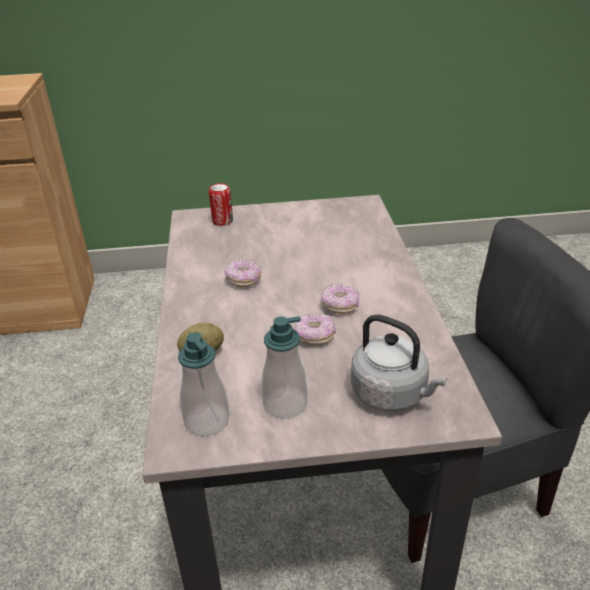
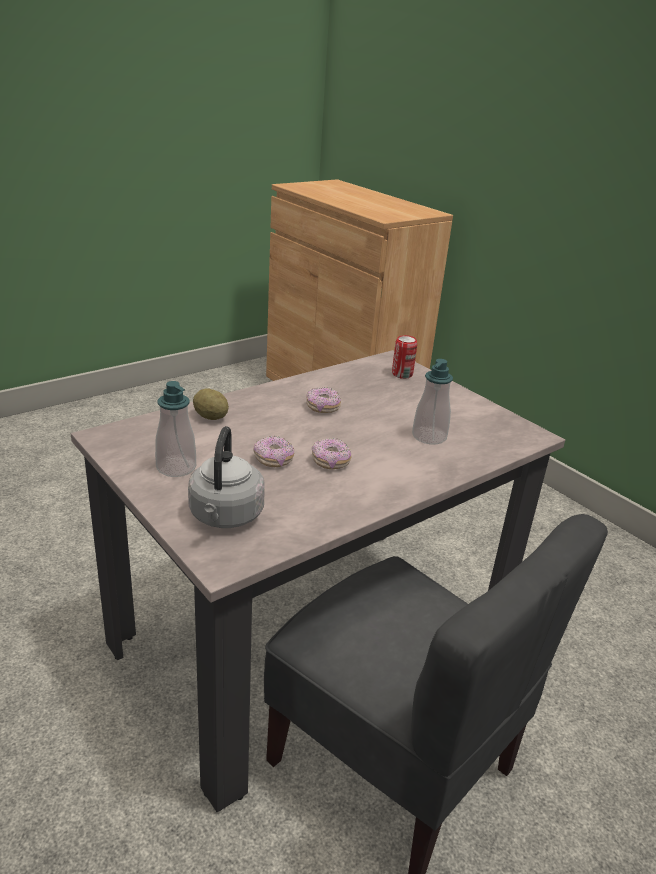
camera: 55 degrees right, 5 degrees down
soap dispenser [178,332,230,436] -> soap dispenser moved to [412,359,453,444]

